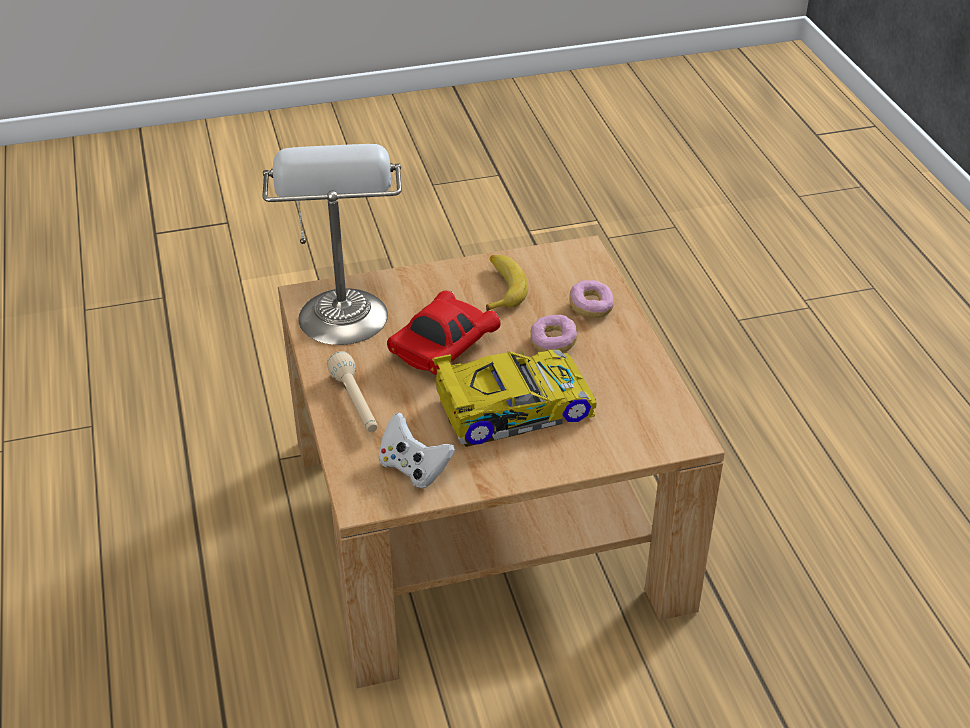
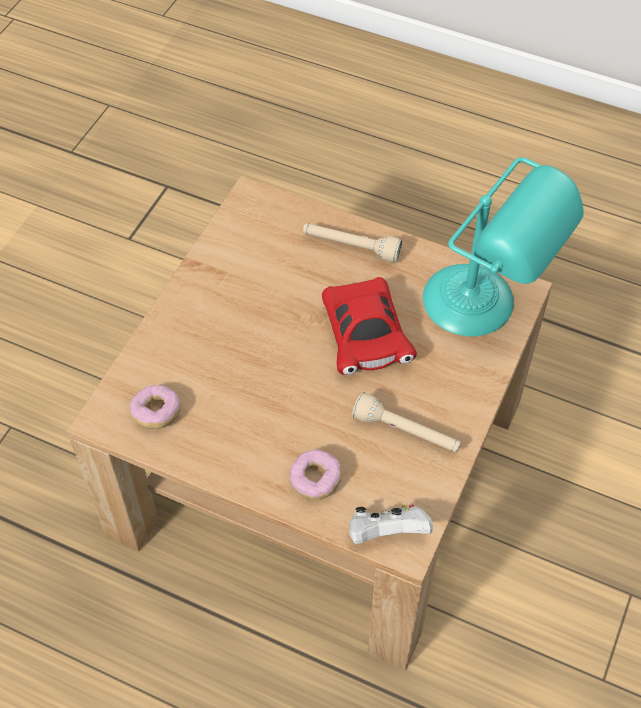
camera: 130 degrees right, 15 degrees up
white table lamp [263,144,402,345] -> turquoise table lamp [423,157,584,336]
white game controller [379,412,455,488] -> white game controller moved to [350,504,433,544]
toy car [432,350,597,447] -> none
banana [486,255,528,311] -> beige flashlight [352,392,461,452]
donut [530,315,577,353] -> donut moved to [130,385,181,429]

